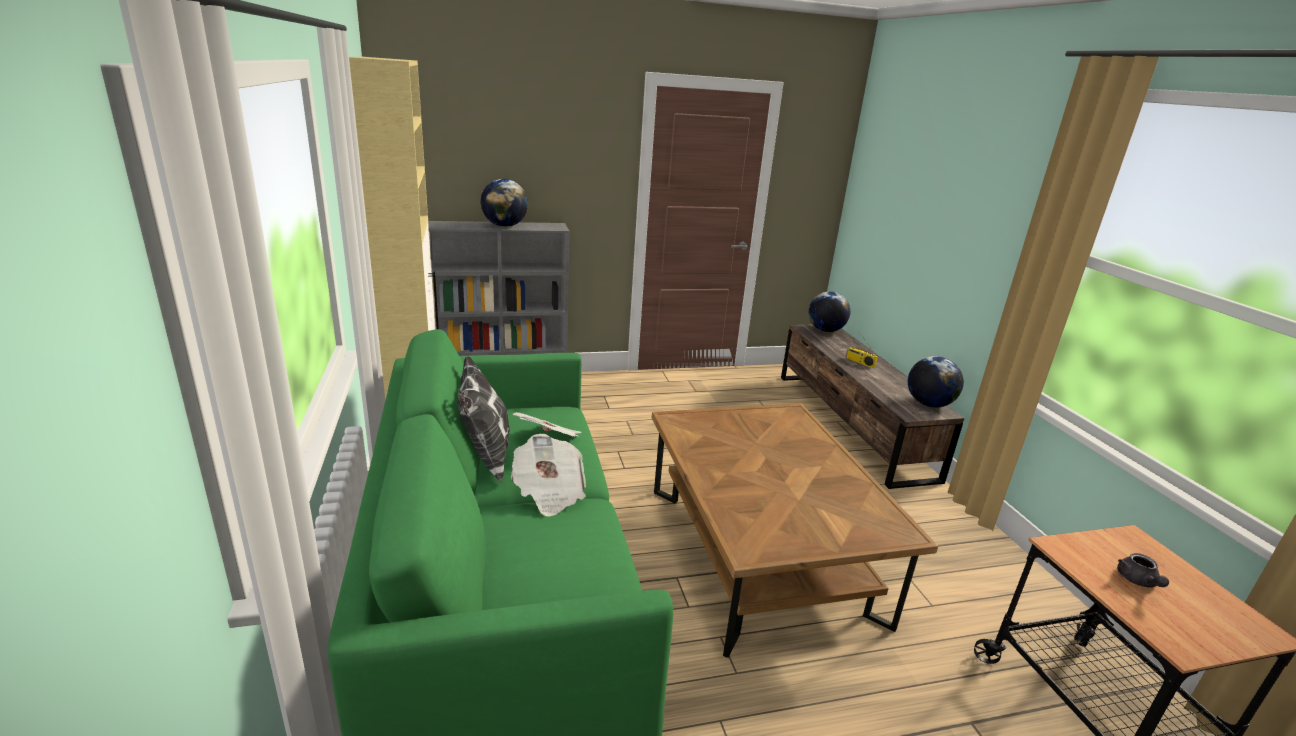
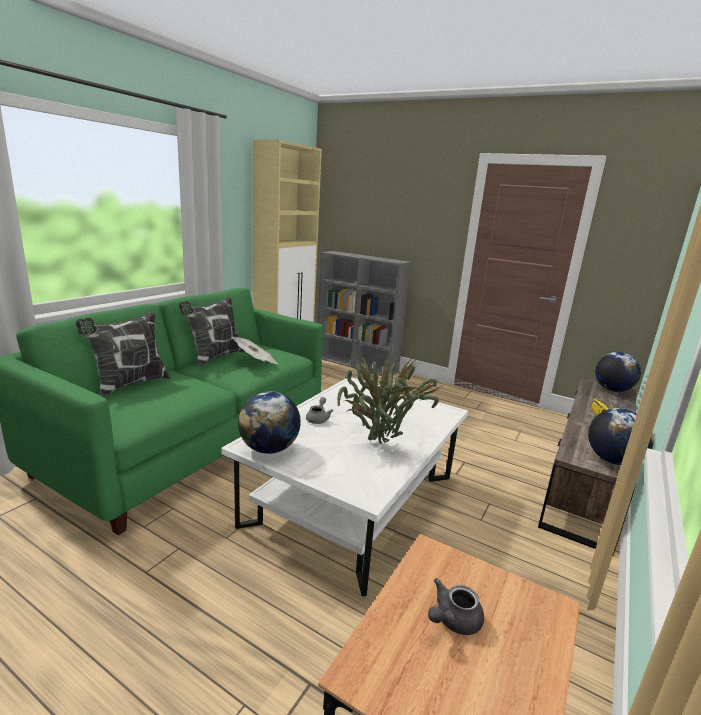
camera: 45 degrees right, 5 degrees down
globe [480,179,528,227] -> globe moved to [238,392,301,454]
newspaper [511,434,586,517] -> none
brown coffee table [652,404,938,658] -> white coffee table [221,377,468,596]
none -> pillow [76,312,171,397]
none -> grey teapot [306,397,333,424]
none -> potted plant [337,352,443,444]

